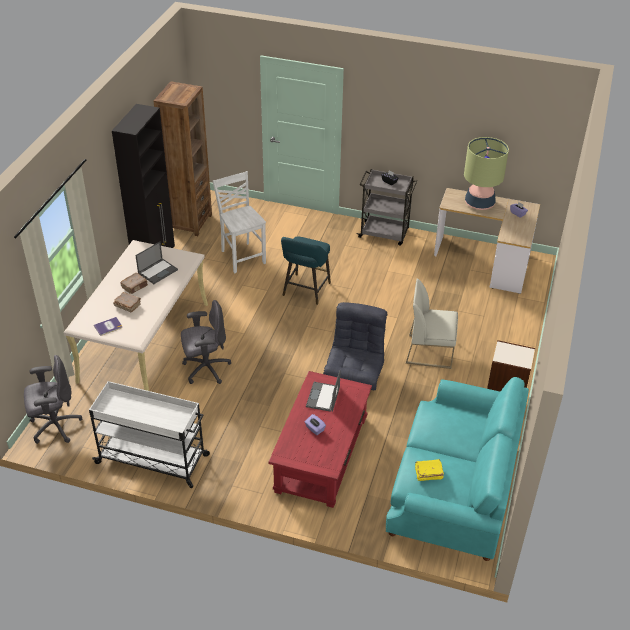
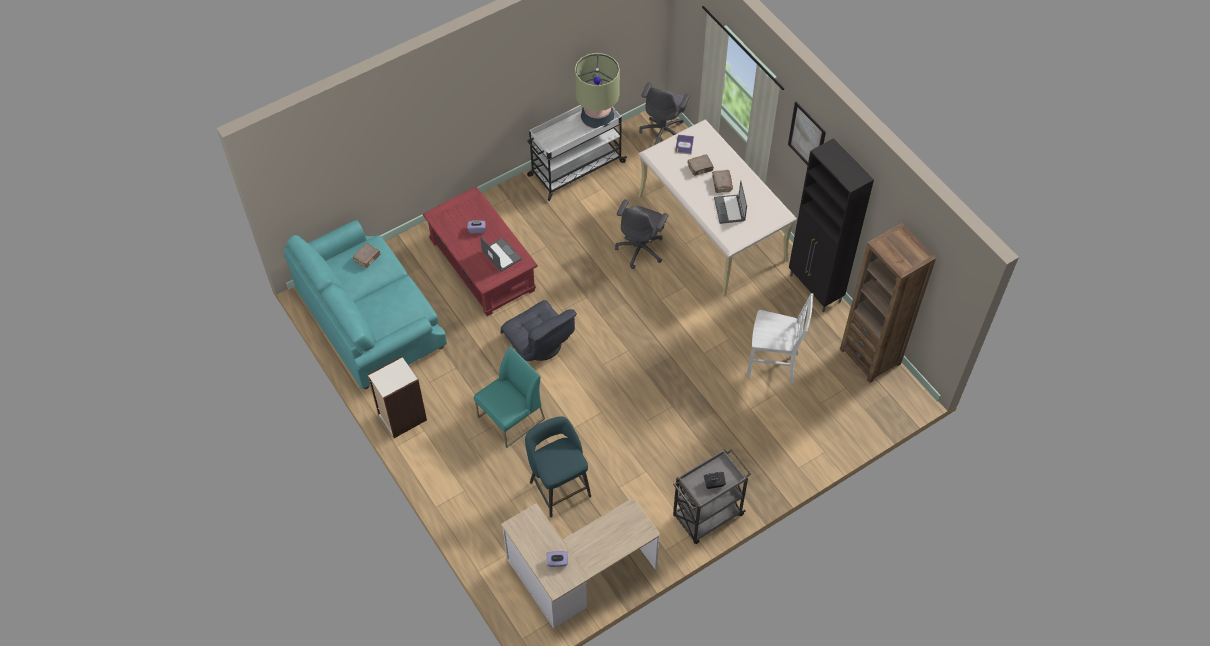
camera: 130 degrees right, 15 degrees up
turquoise stool [281,236,331,305] -> turquoise stool moved to [525,416,591,517]
white chair [406,279,458,369] -> turquoise chair [474,346,545,448]
yellow book [415,459,444,481] -> brown book [353,243,381,268]
table lamp [464,137,509,210] -> table lamp moved to [575,53,620,129]
none -> picture [788,102,826,165]

